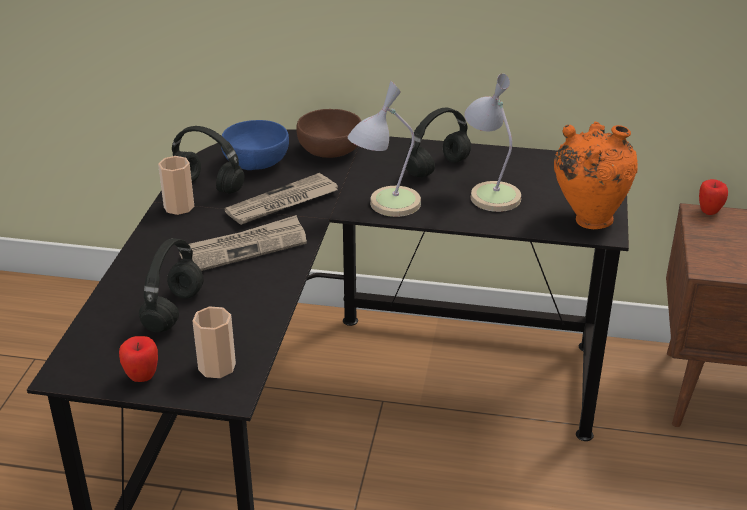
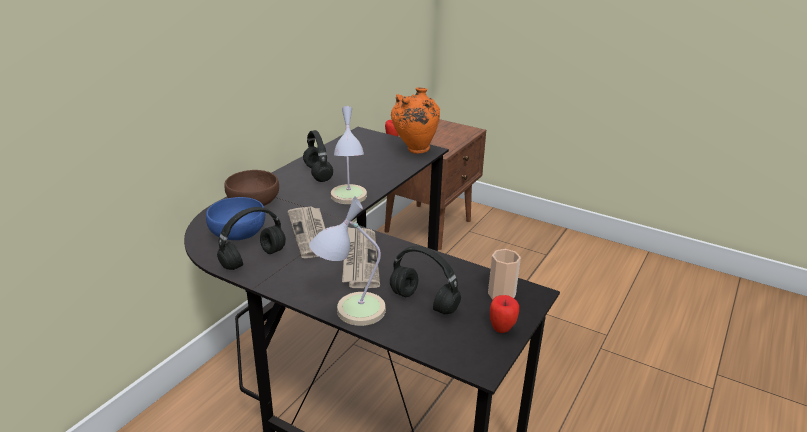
camera: 70 degrees left, 5 degrees down
cup [158,156,194,215] -> none
table lamp [464,73,521,212] -> table lamp moved to [309,196,386,326]

